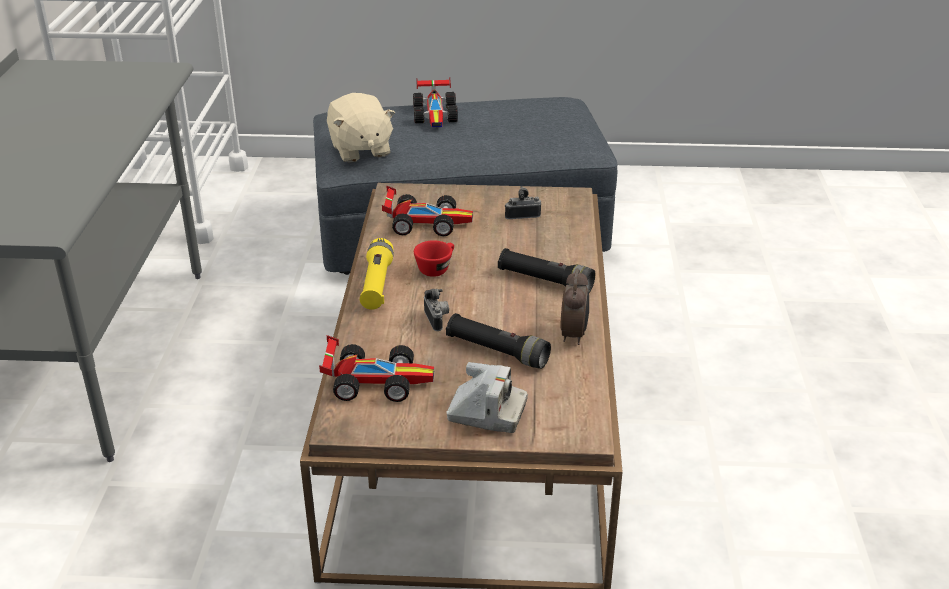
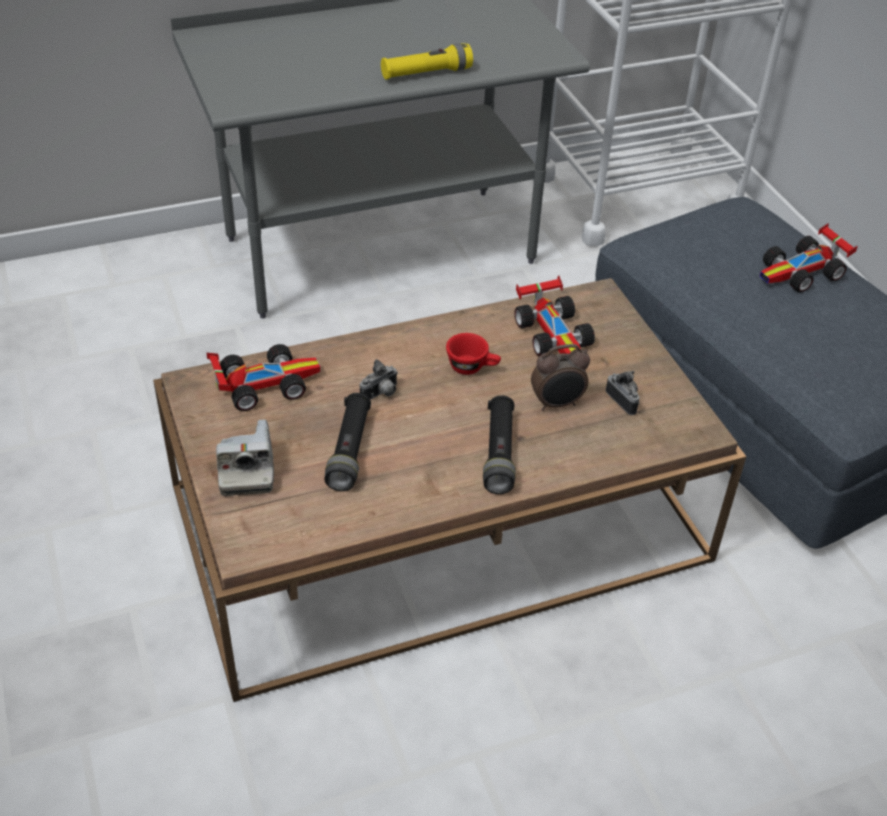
camera: 65 degrees right, 10 degrees up
toy car [319,335,434,402] -> toy car turned 90 degrees counterclockwise [206,344,321,411]
beige plush toy [327,93,395,163] -> none
yellow flashlight [360,238,394,310] -> yellow flashlight moved to [381,43,473,80]
alarm clock [560,269,589,345] -> alarm clock moved to [531,344,590,410]

